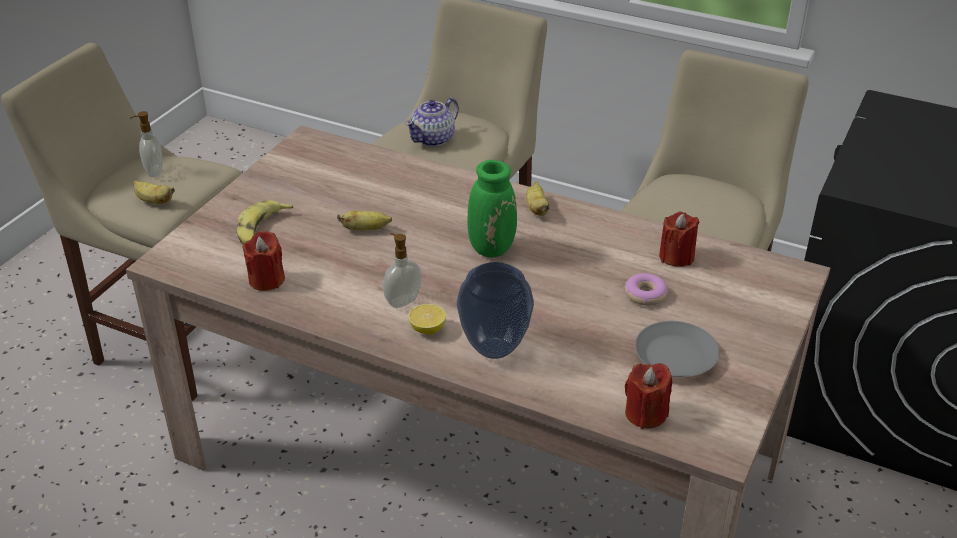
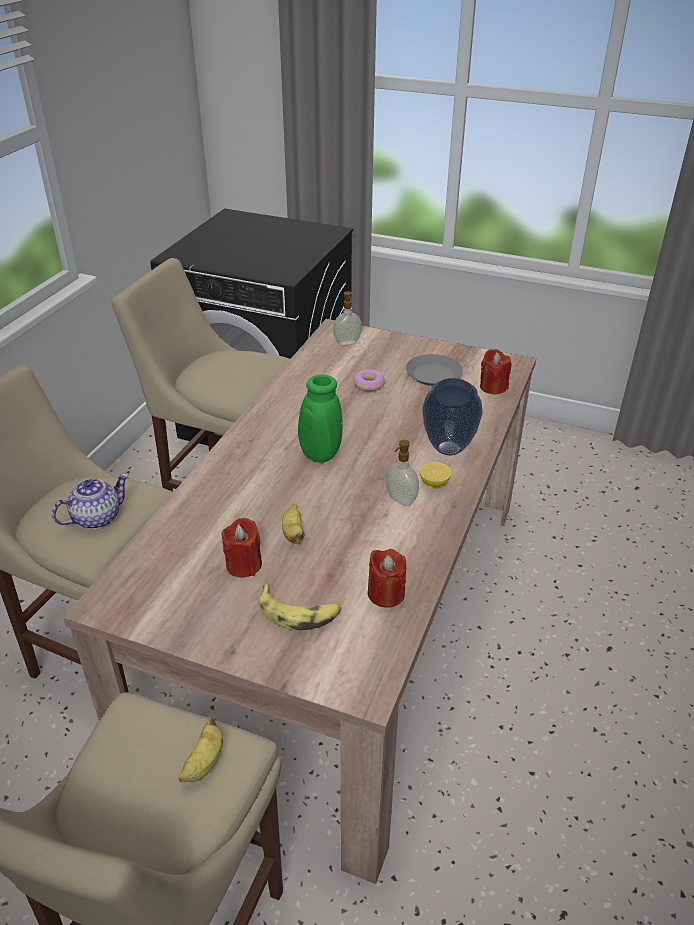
camera: 95 degrees left, 0 degrees up
soap dispenser [130,111,163,177] -> soap dispenser moved to [333,291,362,345]
teapot [405,98,459,147] -> teapot turned 75 degrees counterclockwise [52,474,129,529]
banana [526,181,550,216] -> none
red candle [659,212,700,267] -> red candle moved to [221,518,262,577]

